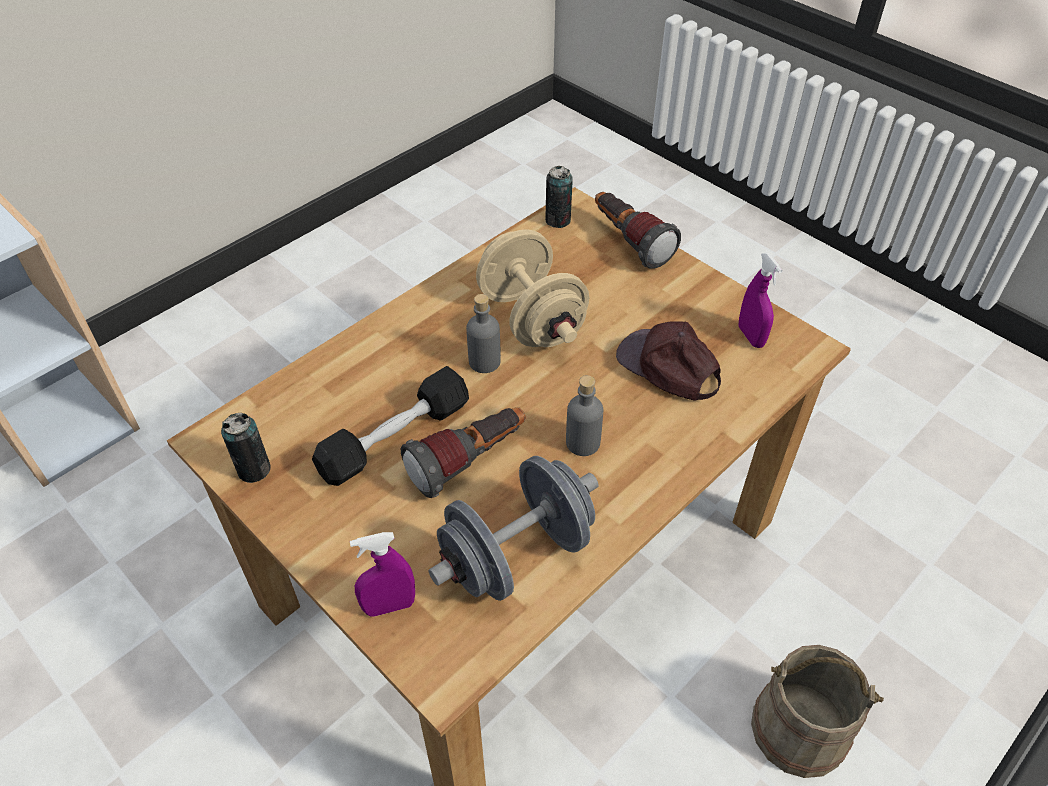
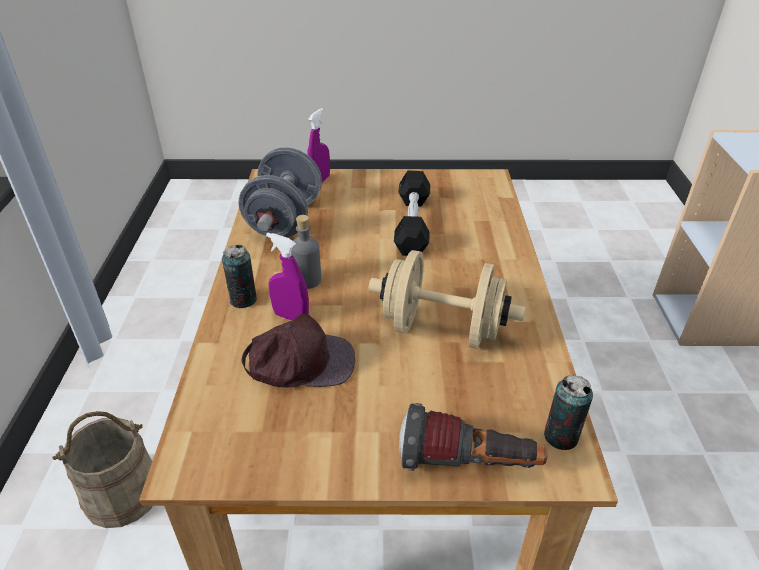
camera: 135 degrees right, 10 degrees down
can [221,413,271,483] -> can moved to [222,245,257,308]
flashlight [401,407,525,498] -> none
grey bottle [466,294,501,373] -> none
purple spray bottle [739,253,783,348] -> purple spray bottle moved to [266,233,309,321]

